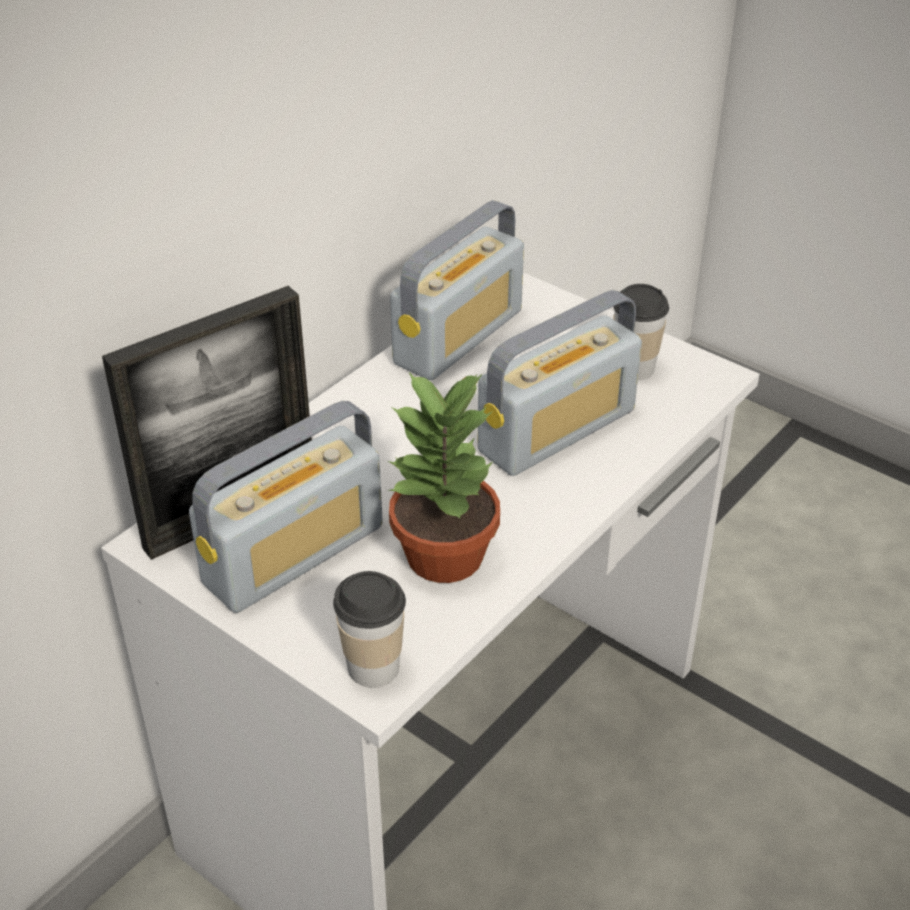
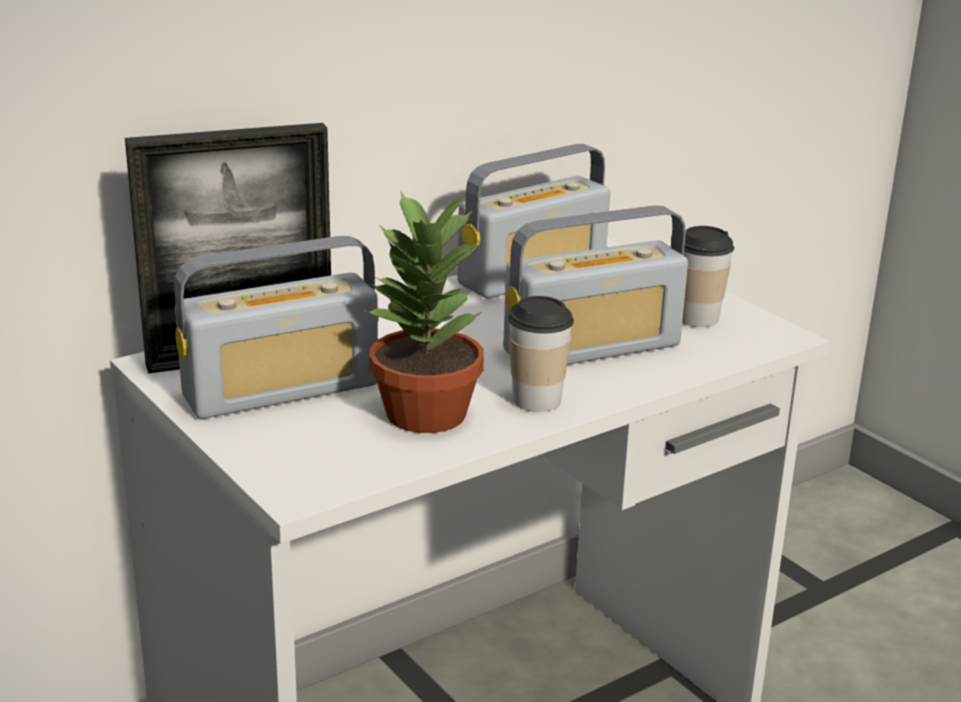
camera: 15 degrees right, 15 degrees down
cup [333,571,406,688] -> cup moved to [508,296,574,412]

